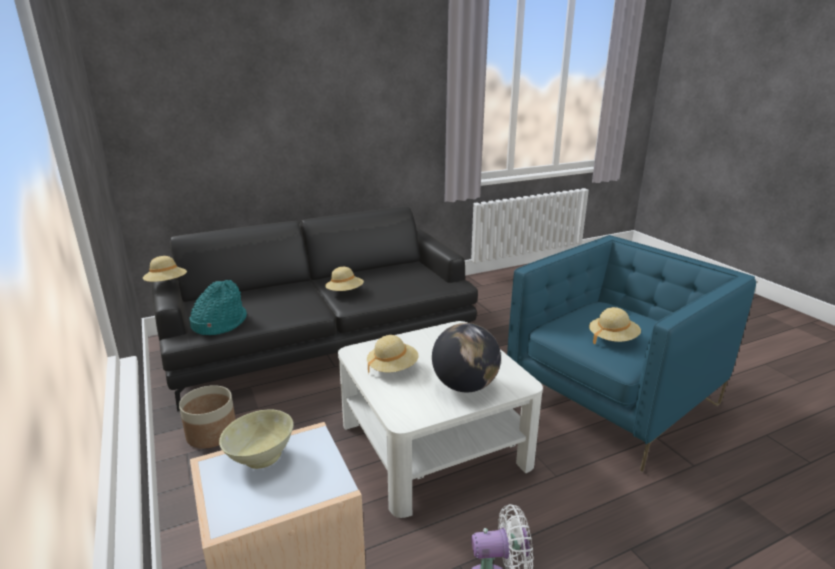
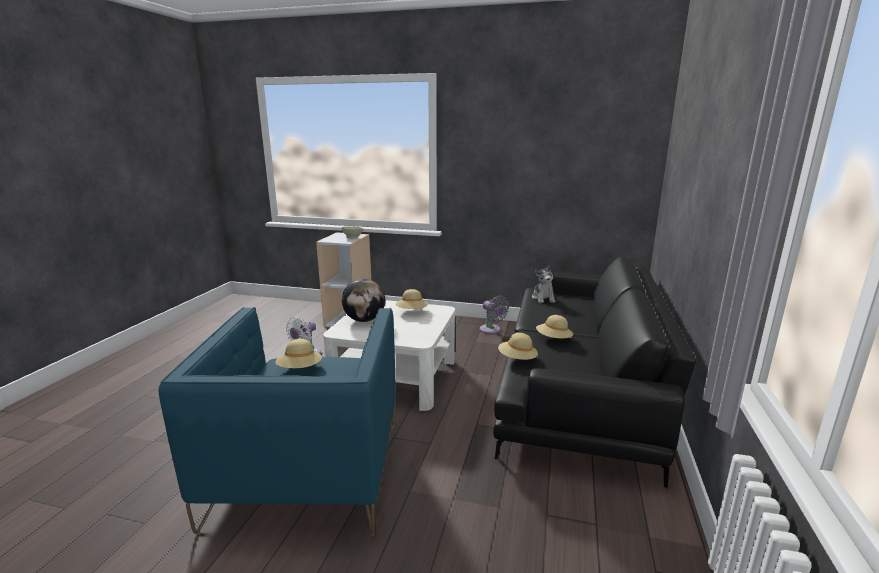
camera: 130 degrees right, 5 degrees down
beige hat [143,256,187,282] -> beige hat moved to [498,333,538,360]
planter [179,385,236,449] -> grey fan [480,295,509,334]
turquoise hat [189,280,247,335] -> plush toy [532,265,555,303]

